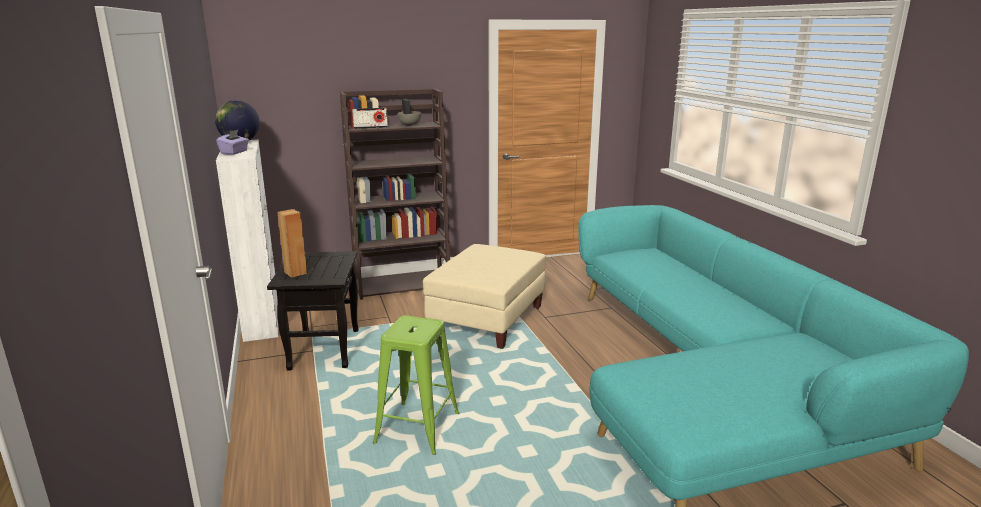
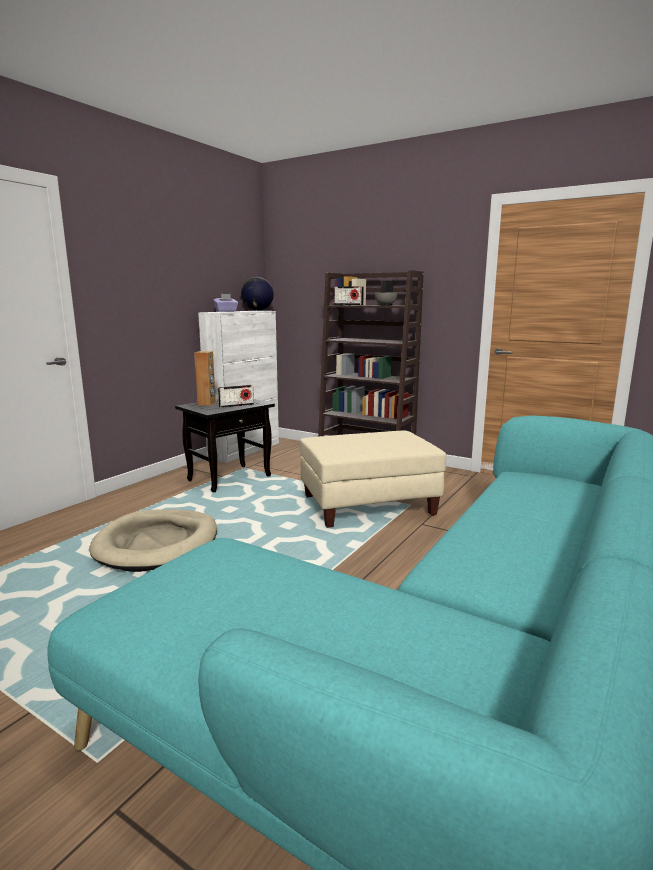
camera: 50 degrees right, 5 degrees down
green stool [373,315,459,455] -> beige dog bed [89,509,217,572]
none -> radio [218,385,254,408]

